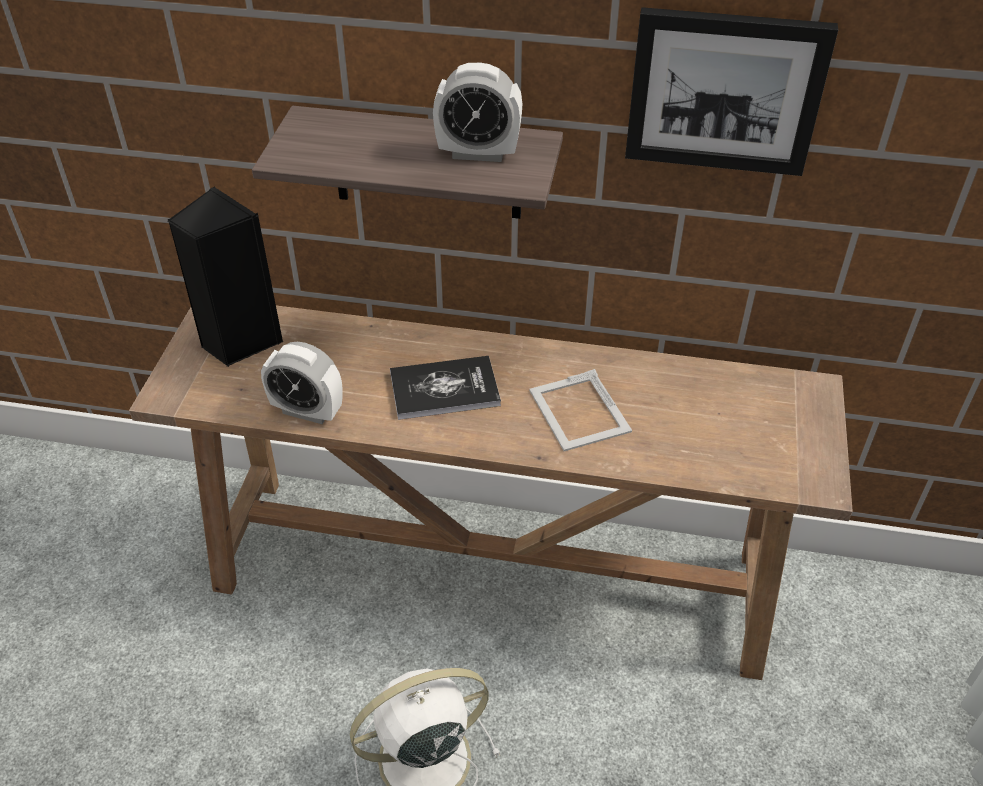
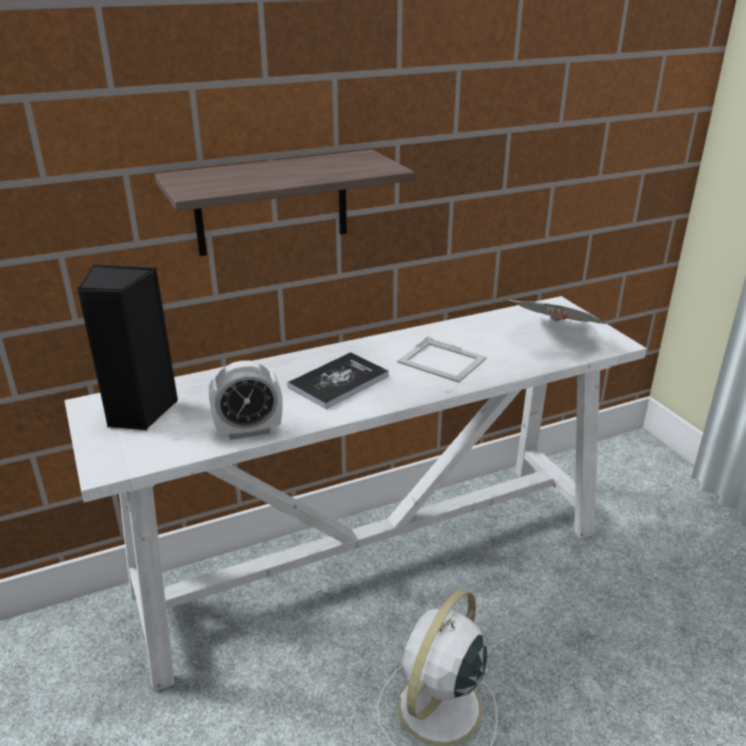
camera: 35 degrees left, 15 degrees down
brown console table [129,306,853,680] -> white console table [65,296,647,691]
alarm clock [433,62,522,162] -> none
picture [625,7,838,176] -> none
none -> newspaper [509,300,606,324]

